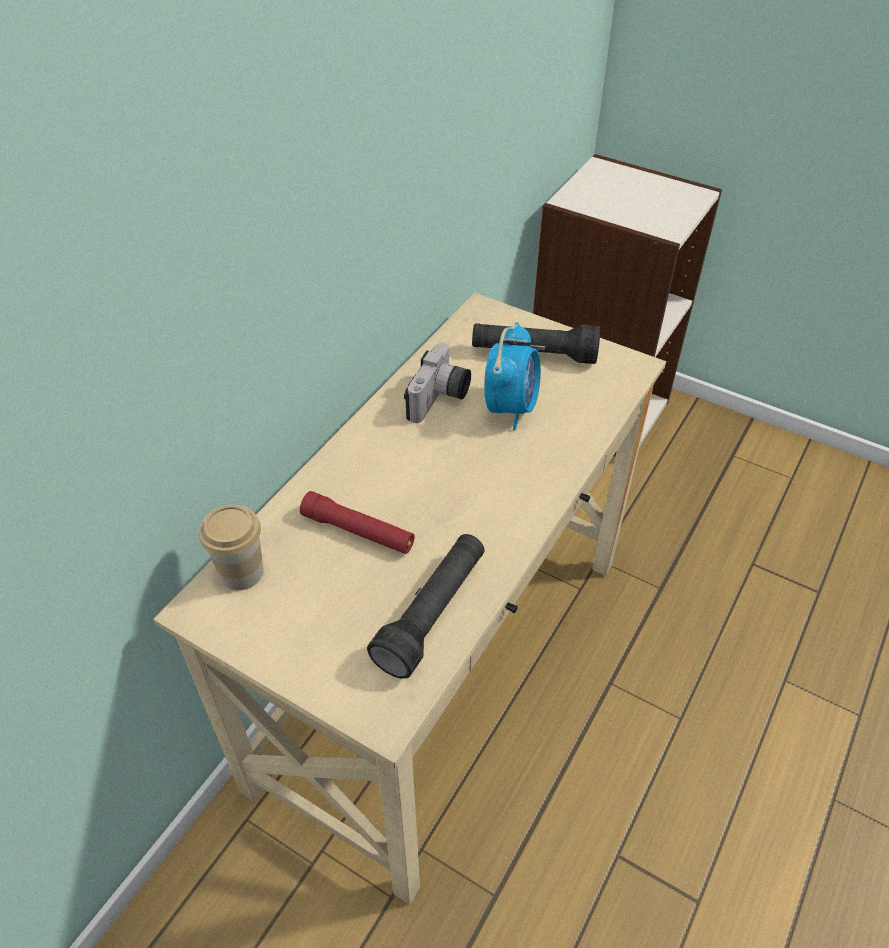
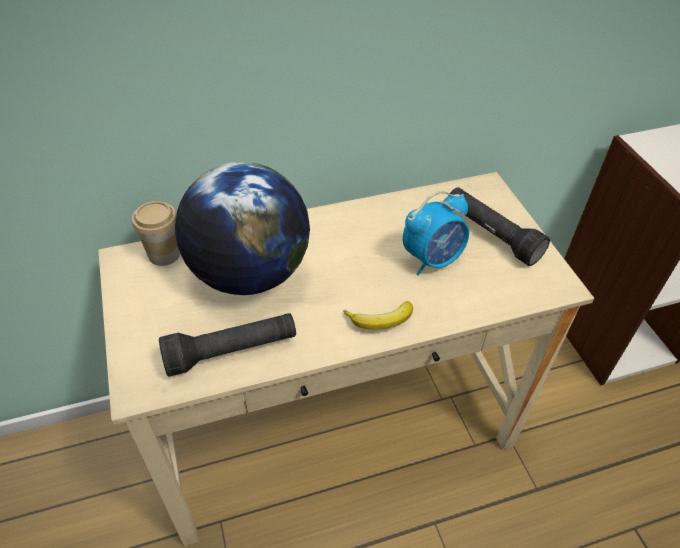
camera: 40 degrees right, 0 degrees up
red flashlight [300,491,415,554] -> globe [175,162,310,295]
camera [404,343,471,423] -> none
none -> banana [343,301,413,330]

